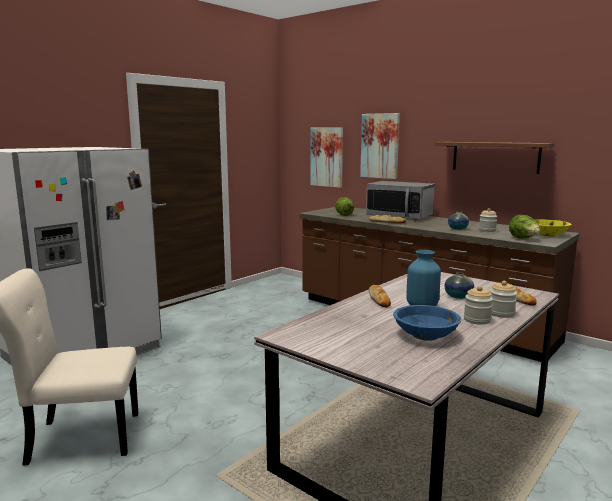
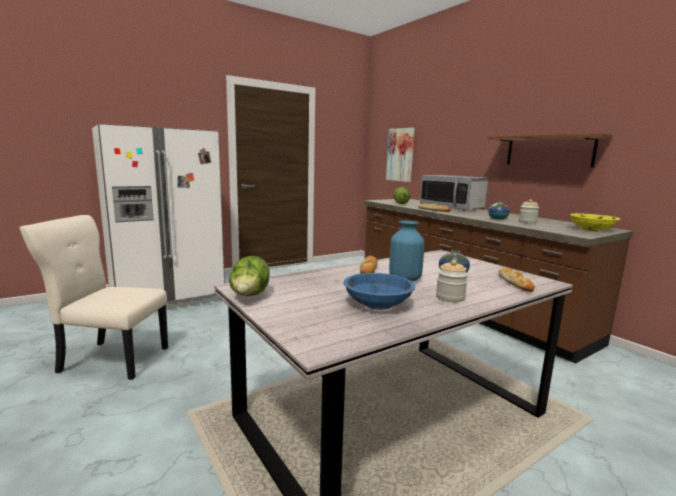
camera: 15 degrees right, 0 degrees up
picture [360,113,400,179] -> none
jar [490,281,517,318] -> none
lettuce [509,215,540,239] -> lettuce moved to [229,256,270,296]

